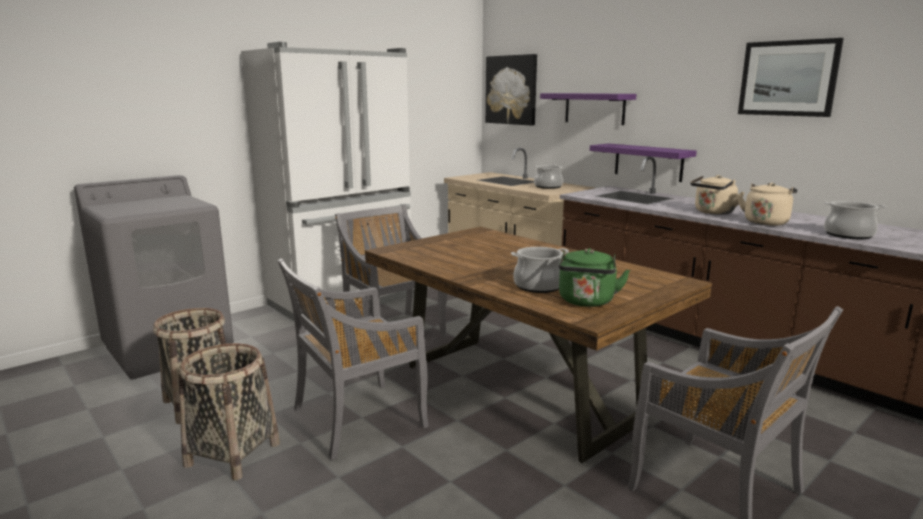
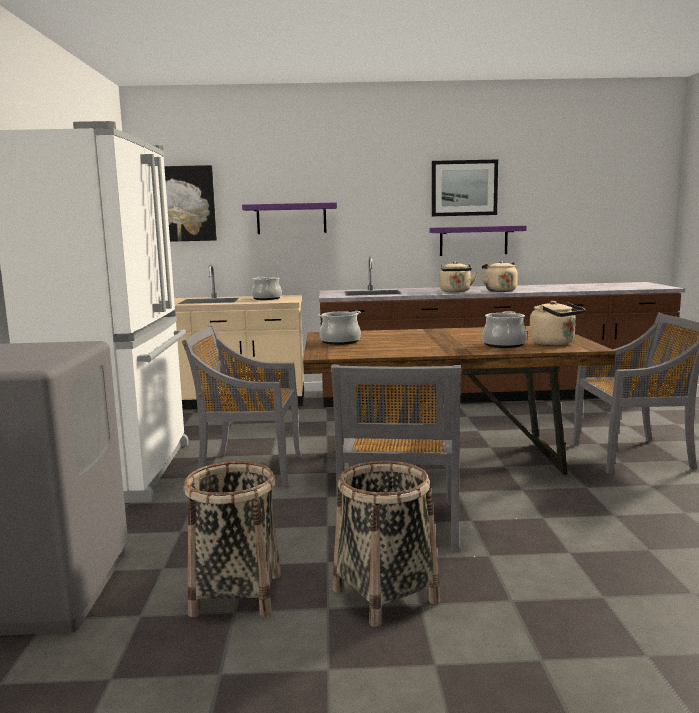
camera: 50 degrees left, 5 degrees down
green kettle [559,248,630,307] -> beige kettle [529,301,585,346]
purple shelf [590,143,697,182] -> purple shelf moved to [430,226,526,256]
cooking pot [824,201,886,239] -> cooking pot moved to [318,311,361,345]

